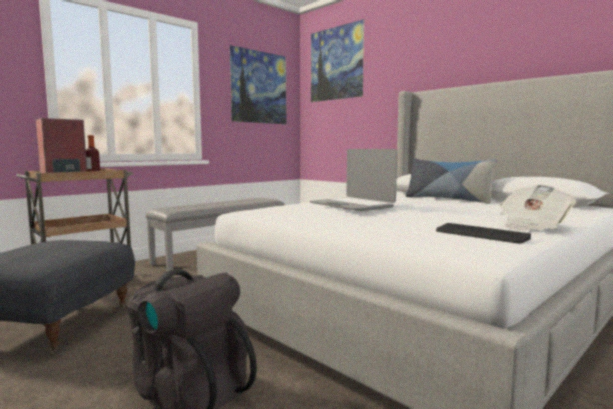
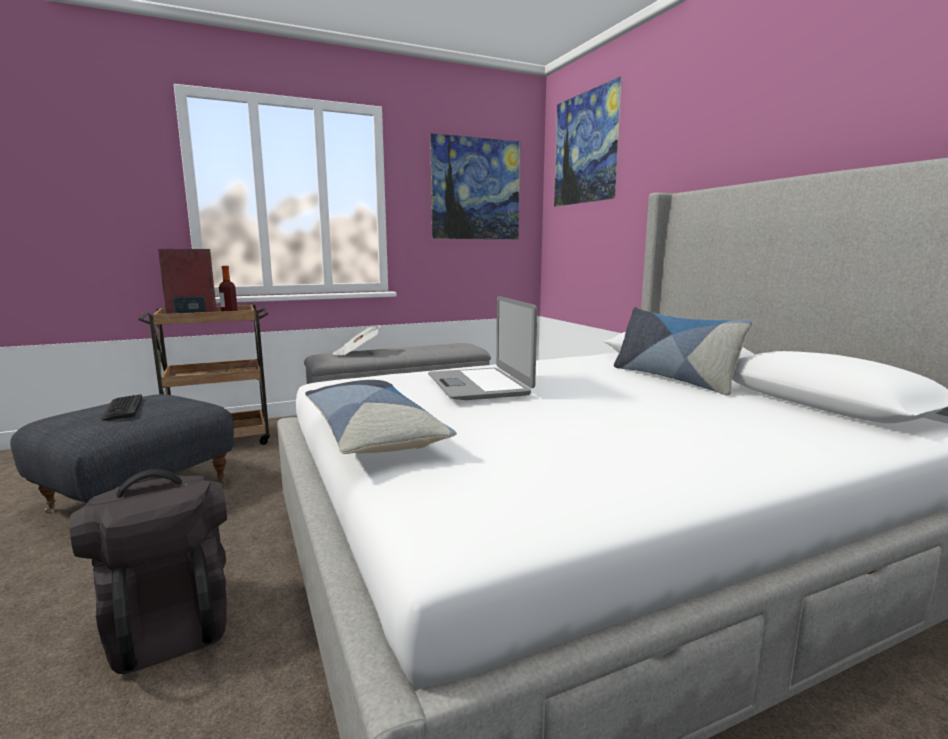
camera: 20 degrees right, 5 degrees up
keyboard [436,223,531,243] -> keyboard moved to [101,394,142,421]
newspaper [500,185,576,231] -> newspaper moved to [333,325,381,355]
none -> pillow [305,380,457,454]

